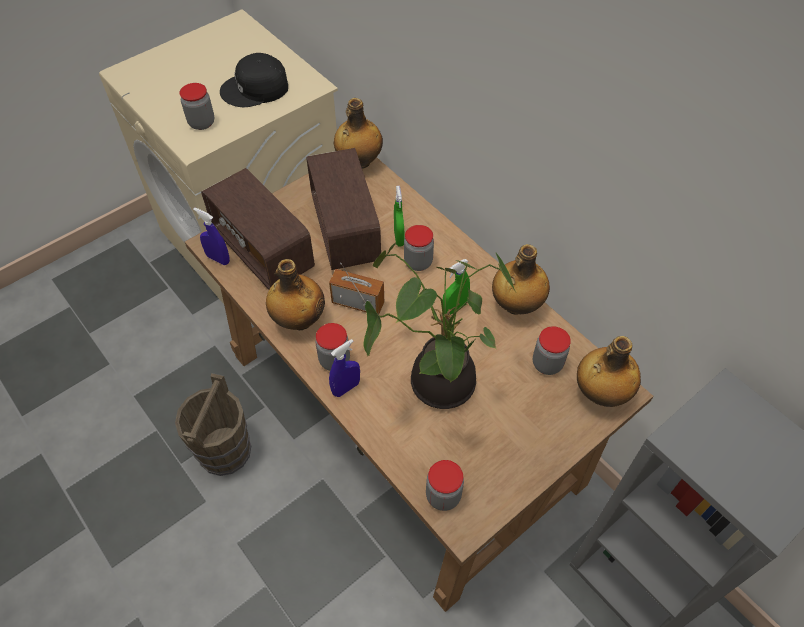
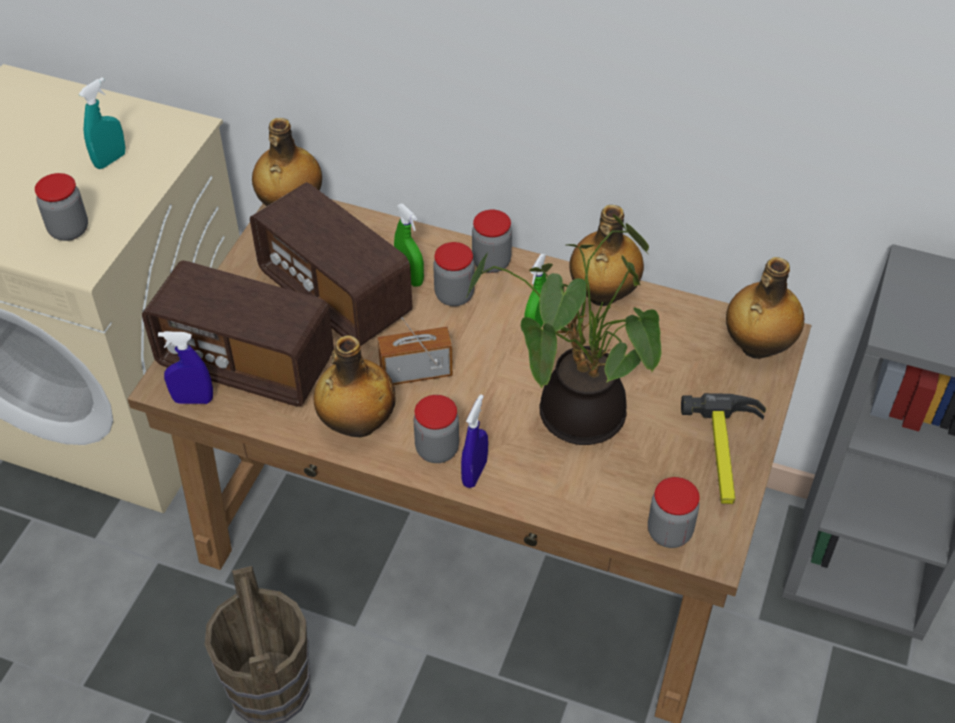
camera: 30 degrees left, 5 degrees down
black cap [220,53,288,107] -> turquoise spray bottle [79,77,125,169]
jar [533,326,571,375] -> jar moved to [472,210,512,273]
none -> hammer [681,393,766,504]

